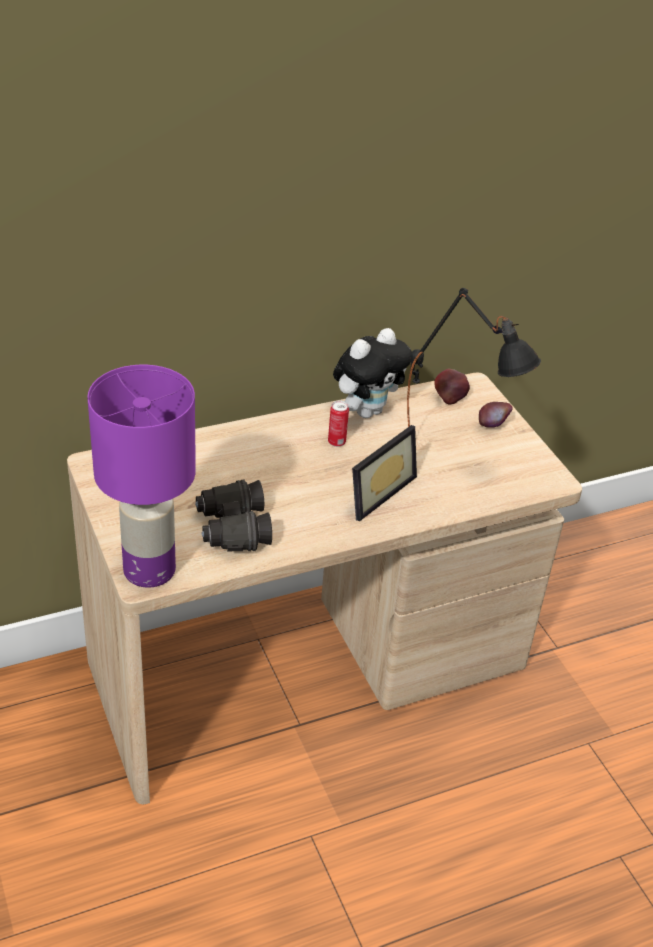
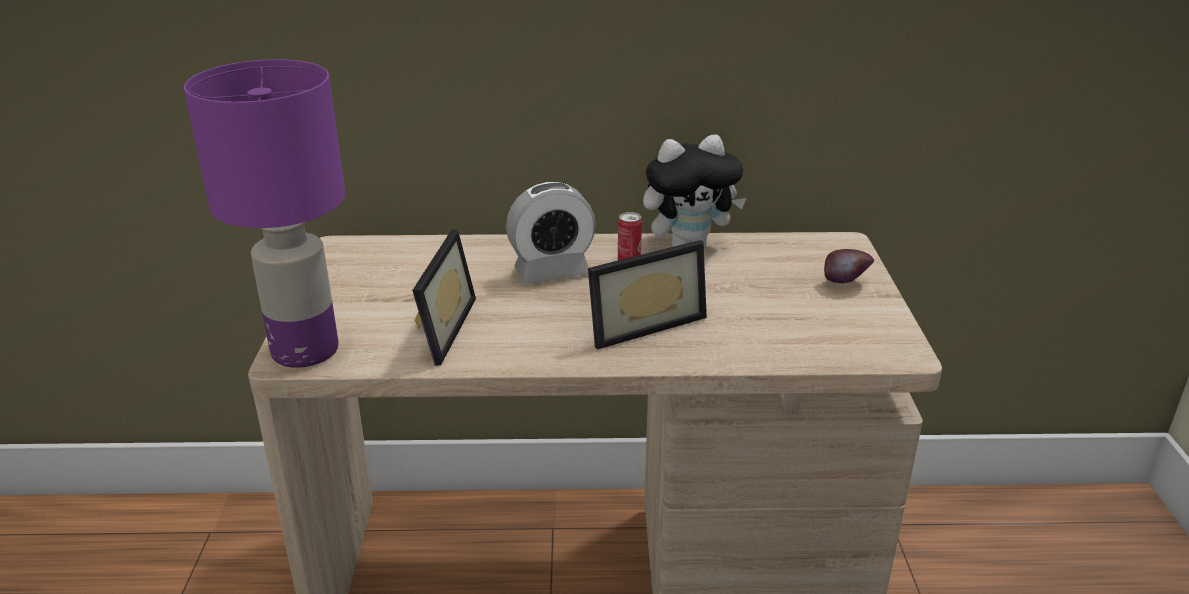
camera: 25 degrees right, 10 degrees down
black binoculars [195,479,272,551] -> picture frame [412,229,476,366]
black table lamp [407,288,541,427] -> none
apple [434,368,470,405] -> none
none -> alarm clock [506,182,596,284]

